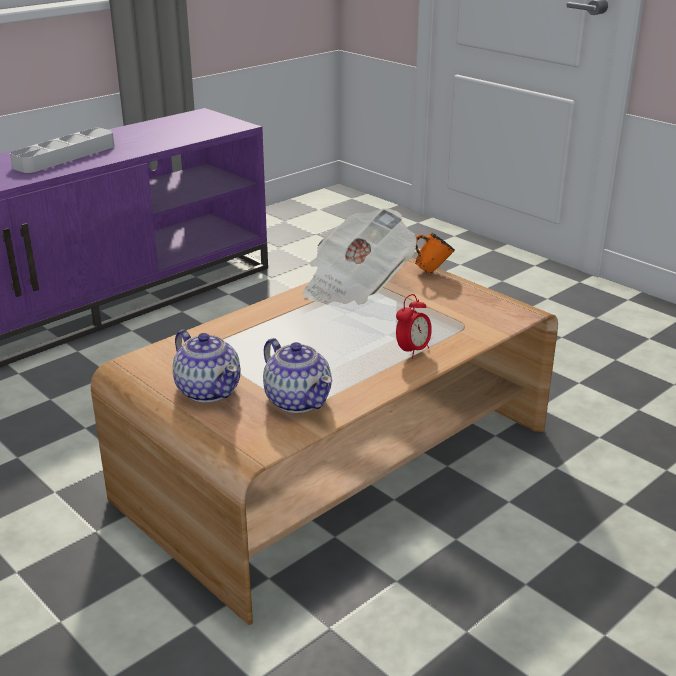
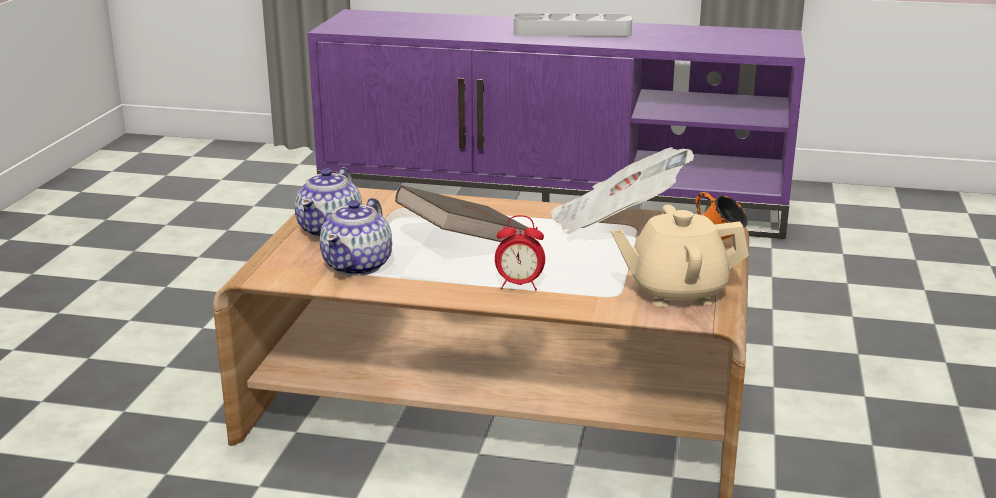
camera: 55 degrees right, 5 degrees down
none -> brown book [395,185,529,242]
none -> beige teapot [611,204,749,307]

